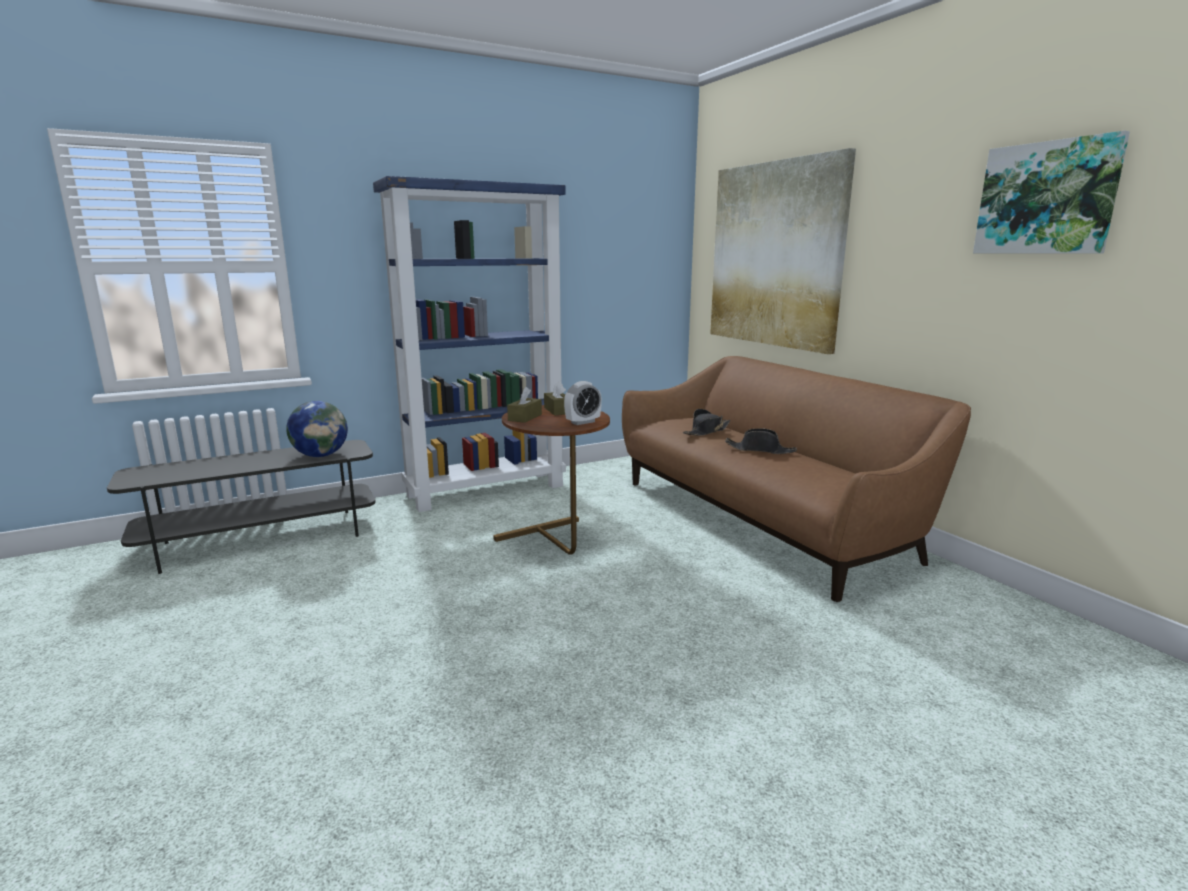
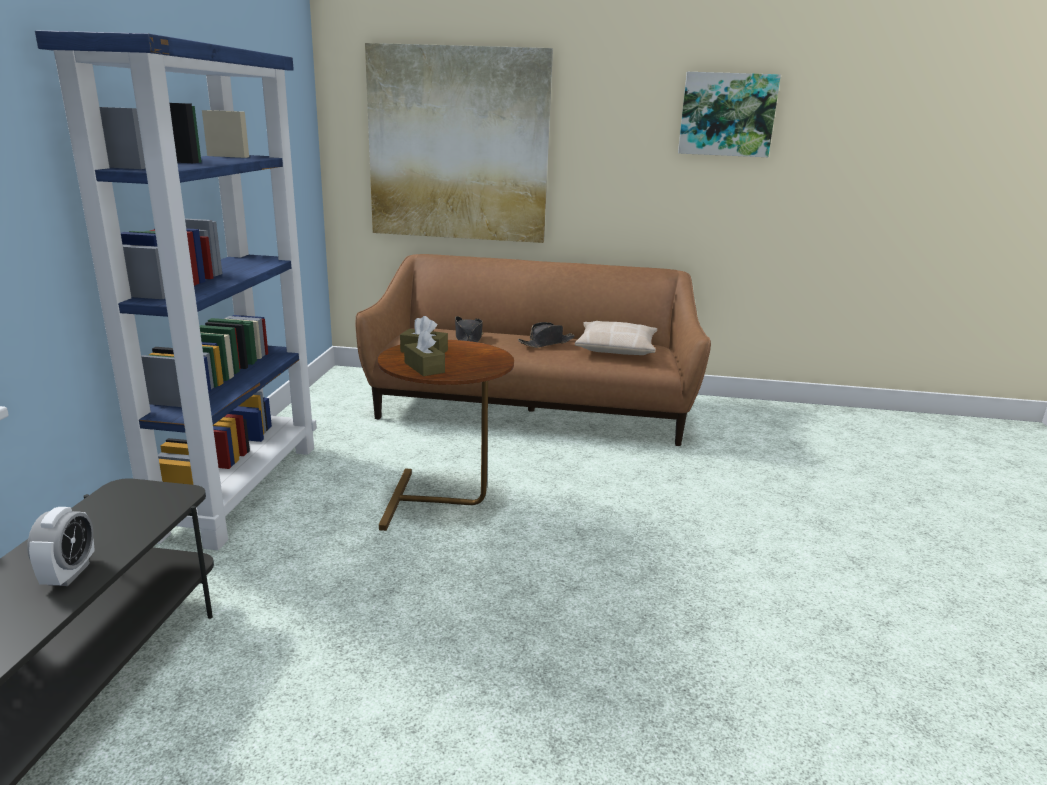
camera: 55 degrees left, 5 degrees up
globe [286,401,348,457] -> none
alarm clock [564,381,602,425] -> alarm clock moved to [27,507,95,586]
none -> beige pillow [575,321,657,355]

